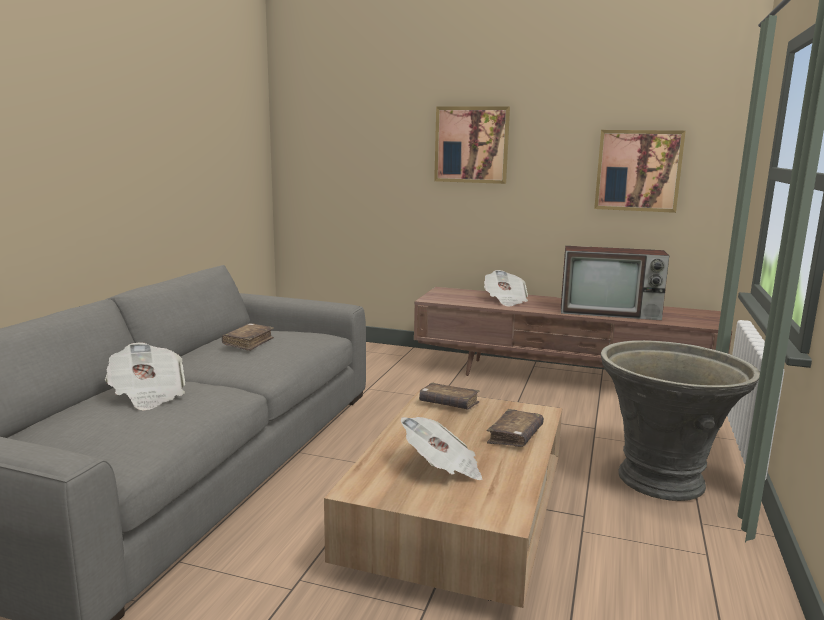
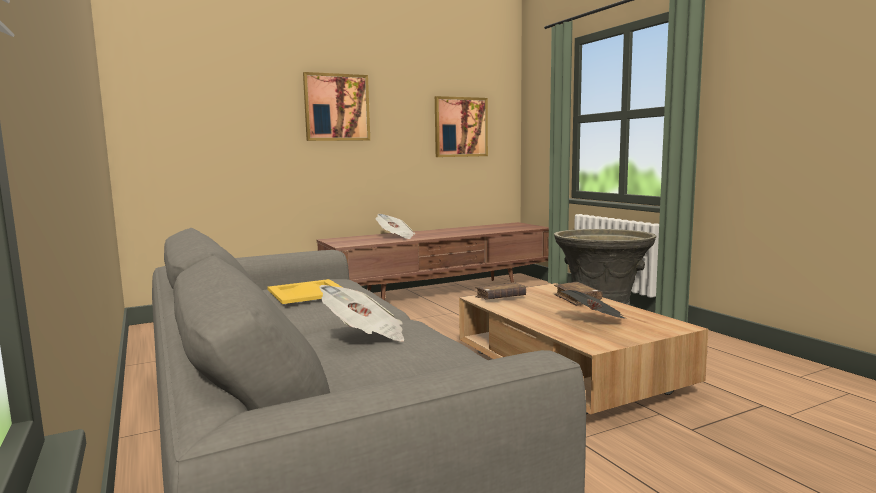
camera: 45 degrees left, 5 degrees down
brown book [222,323,274,351] -> yellow tray [267,279,342,304]
television [561,246,669,321] -> none

